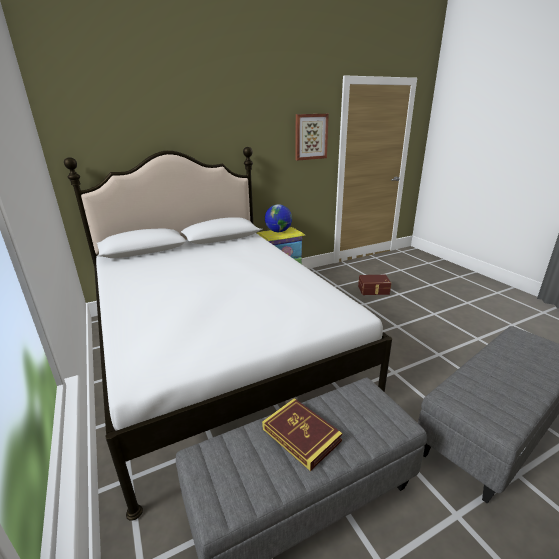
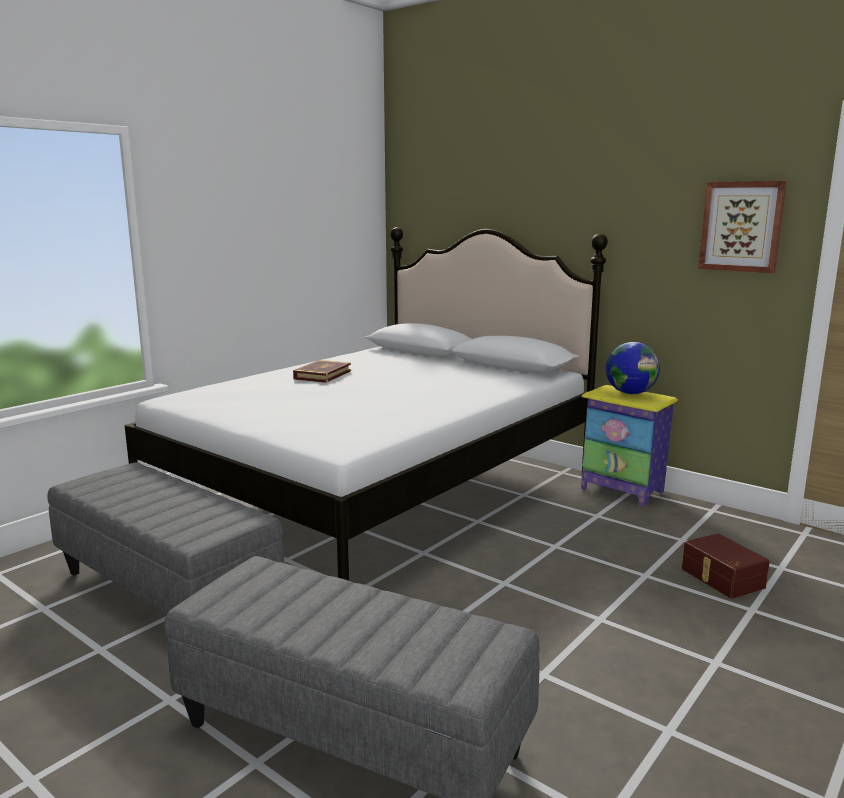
camera: 65 degrees right, 10 degrees down
book [262,398,343,471] -> book moved to [293,360,351,383]

